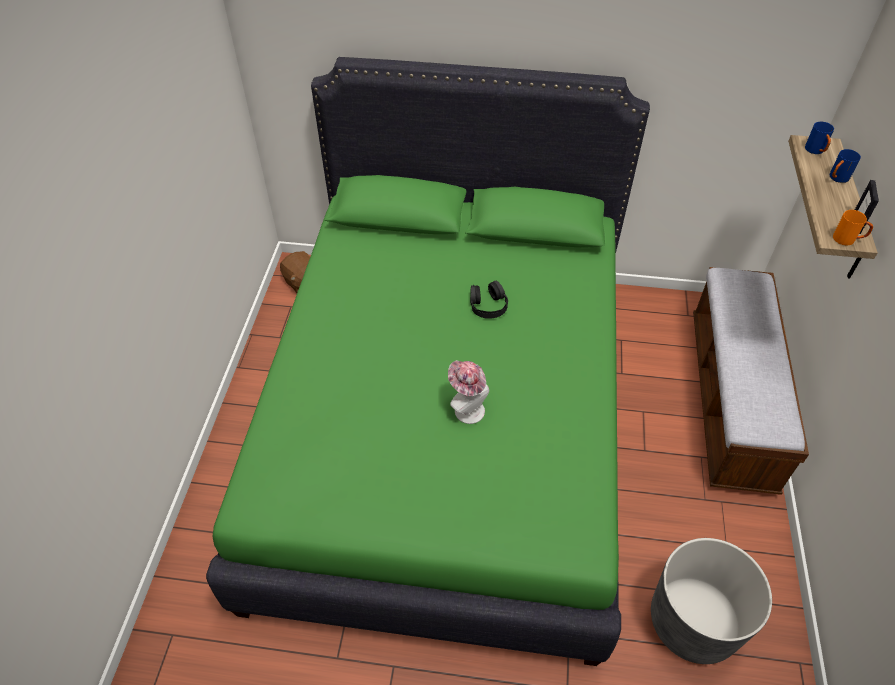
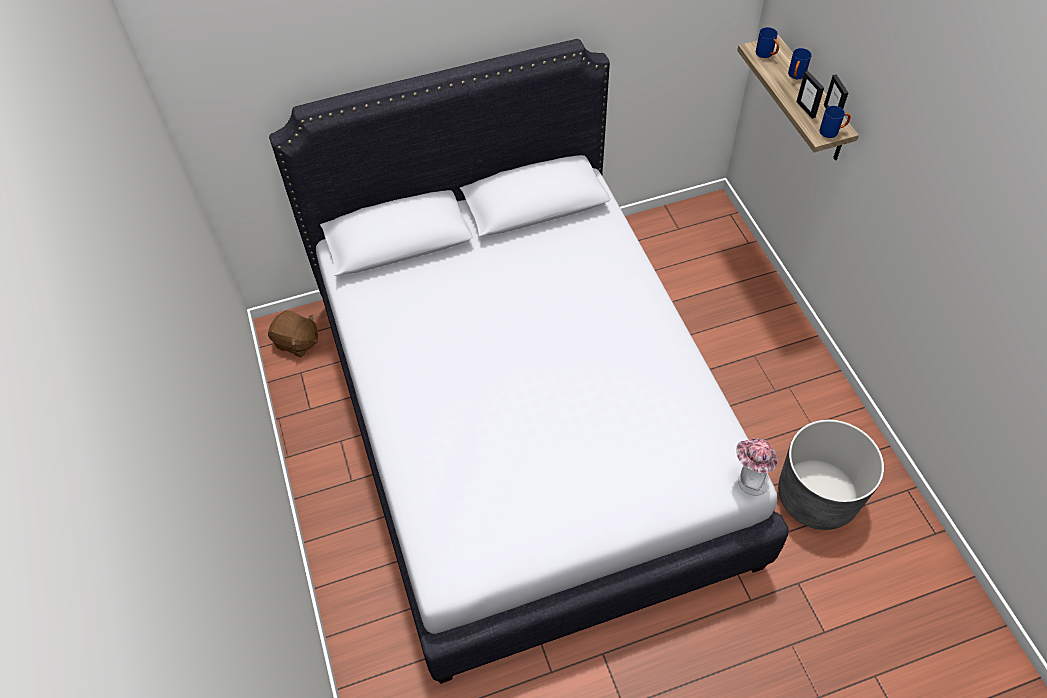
camera: 25 degrees left, 5 degrees up
green bed [206,57,650,666] -> white bed [269,39,789,684]
hat [448,360,489,424] -> hat moved to [736,438,778,496]
black headphones [470,281,508,319] -> none
bench [693,267,809,495] -> none
orange mug [833,210,873,245] -> blue mug [819,106,851,138]
none -> picture frame [796,71,824,119]

